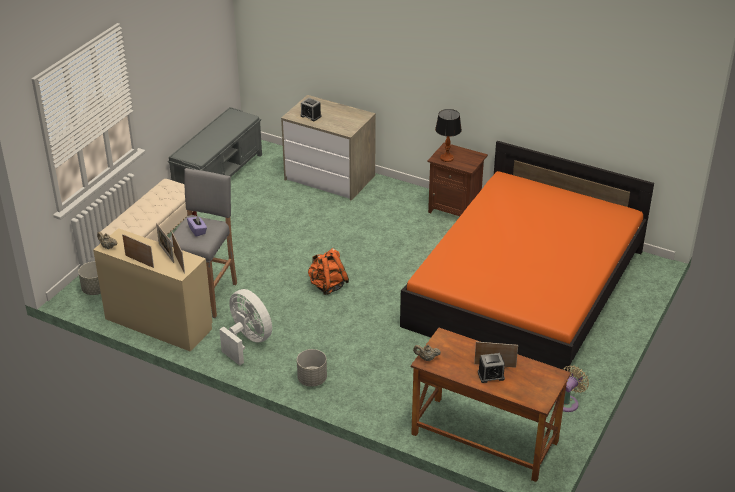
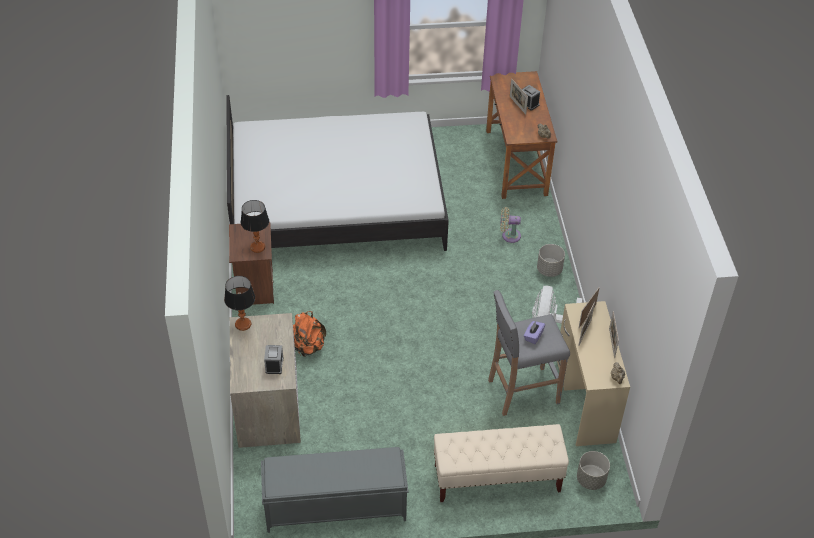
camera: 125 degrees left, 10 degrees up
orange backpack [308,248,349,295] -> orange backpack moved to [293,311,326,357]
orange bed [400,141,654,372] -> white bed [226,95,449,251]
beige fan [556,365,589,412] -> beige fan moved to [501,207,521,243]
none -> table lamp [224,276,255,331]

